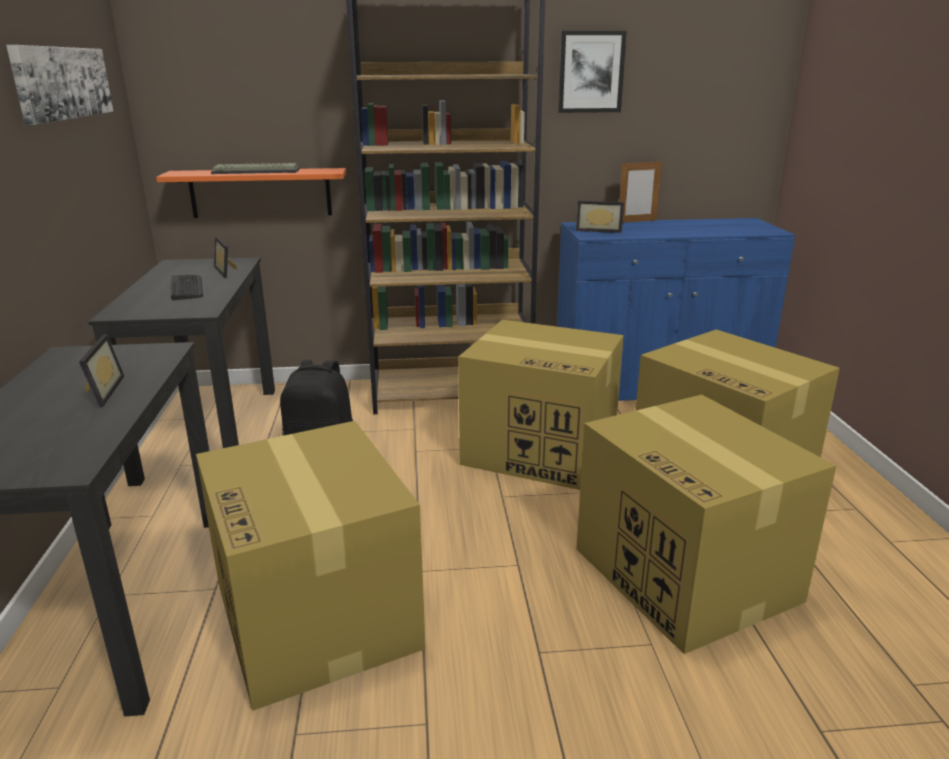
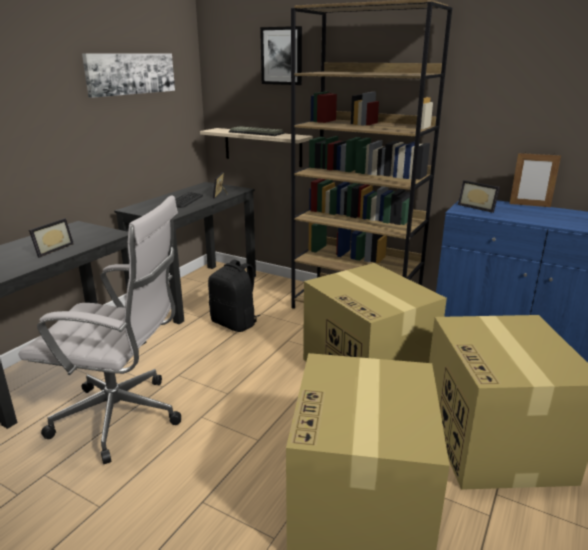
camera: 35 degrees right, 0 degrees up
orange shelf [156,168,346,218] -> beige shelf [200,128,313,167]
cardboard box [196,421,426,711] -> white office chair [19,195,181,464]
picture [558,31,627,113] -> picture moved to [260,26,302,85]

